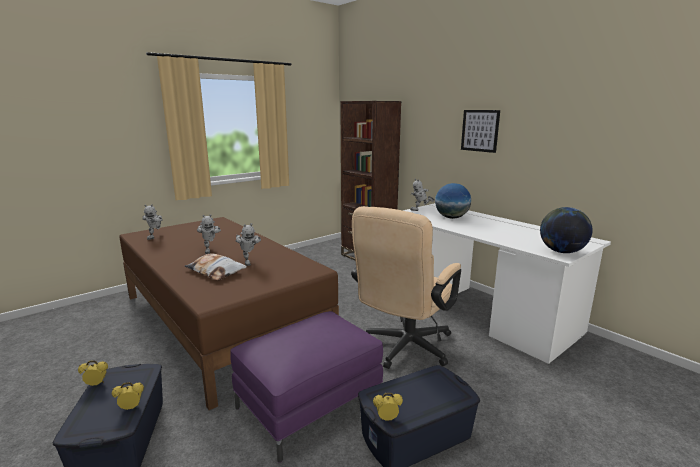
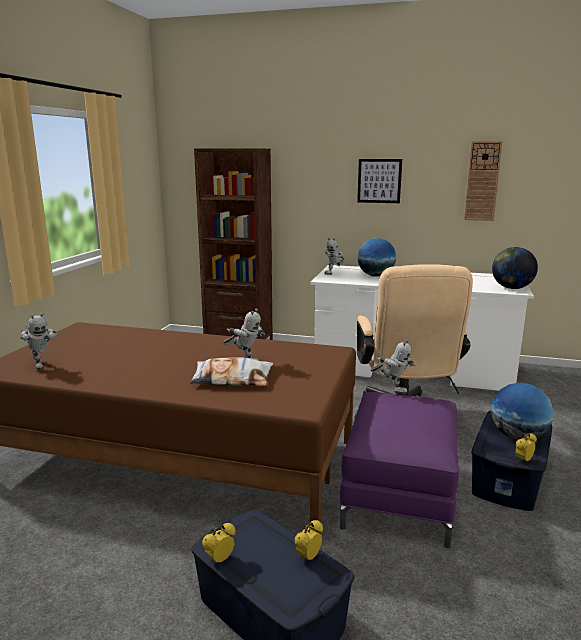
camera: 35 degrees left, 0 degrees up
toy robot [197,214,221,254] -> toy robot moved to [370,339,415,394]
none -> wall clock [464,141,503,221]
none -> globe [491,383,553,440]

